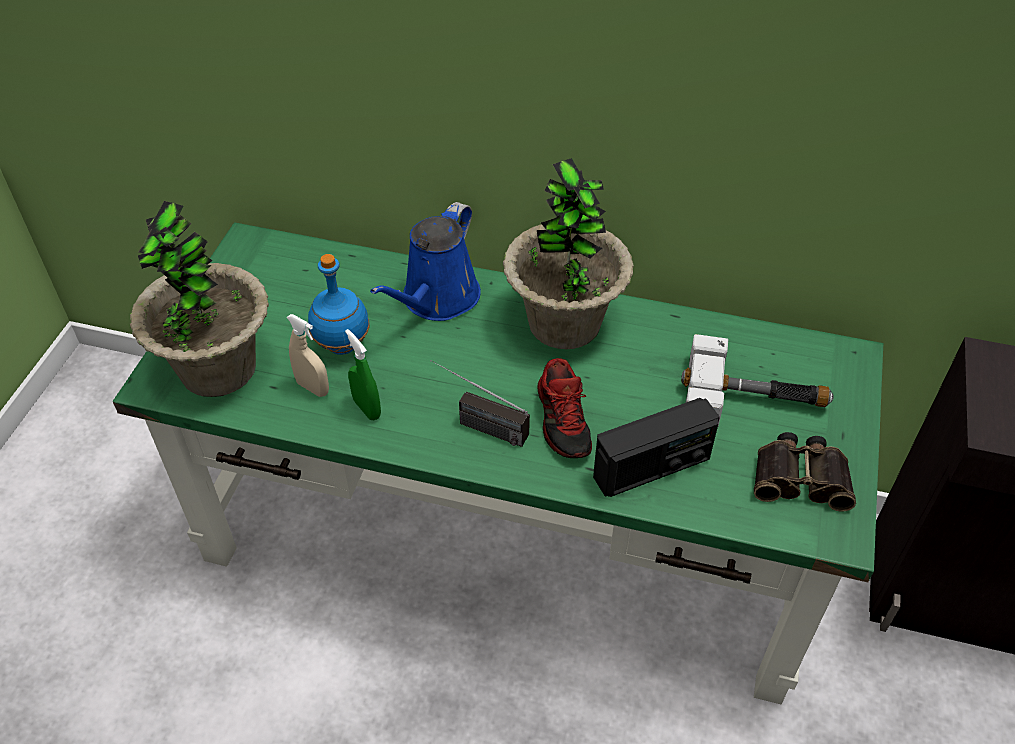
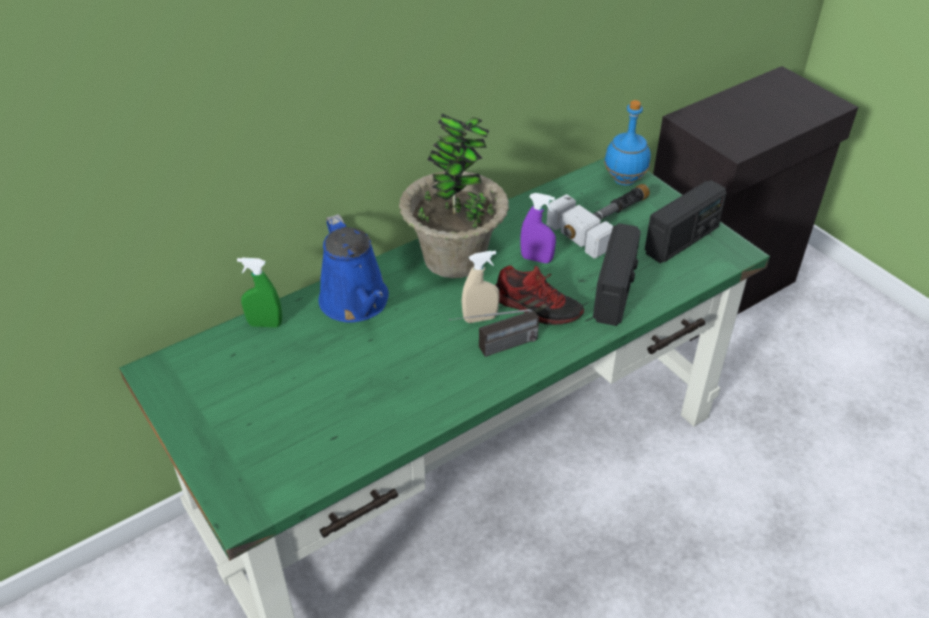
camera: 50 degrees left, 5 degrees down
potted plant [130,201,269,397] -> none
beige spray bottle [286,314,329,397] -> beige spray bottle moved to [461,251,500,323]
blue bottle [308,254,370,355] -> blue bottle moved to [604,100,651,186]
green spray bottle [345,329,381,420] -> green spray bottle moved to [237,257,282,328]
binoculars [754,432,856,512] -> radio [645,180,727,263]
none -> purple spray bottle [520,193,556,263]

